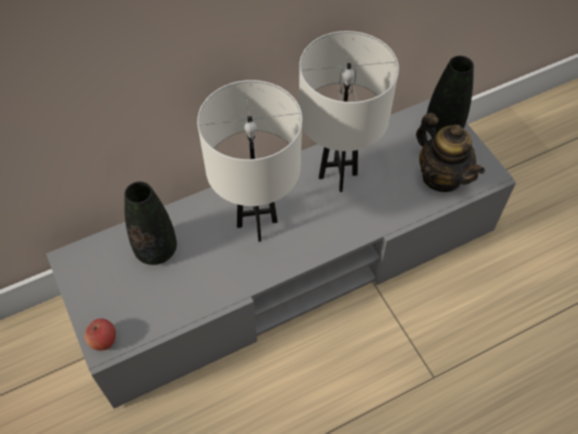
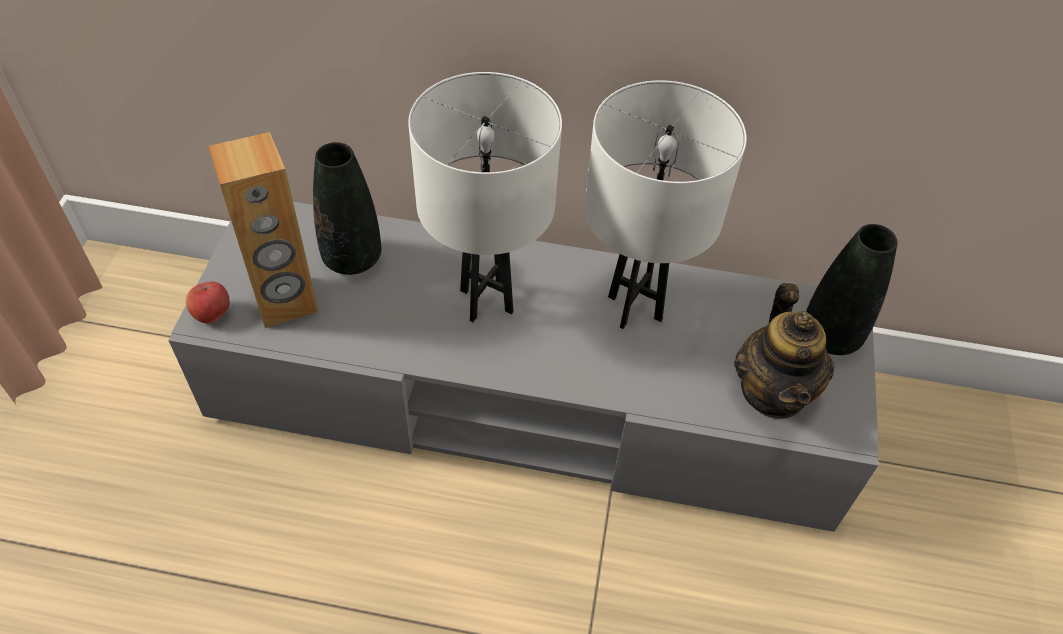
camera: 35 degrees right, 5 degrees down
none -> brown speaker [209,132,319,328]

